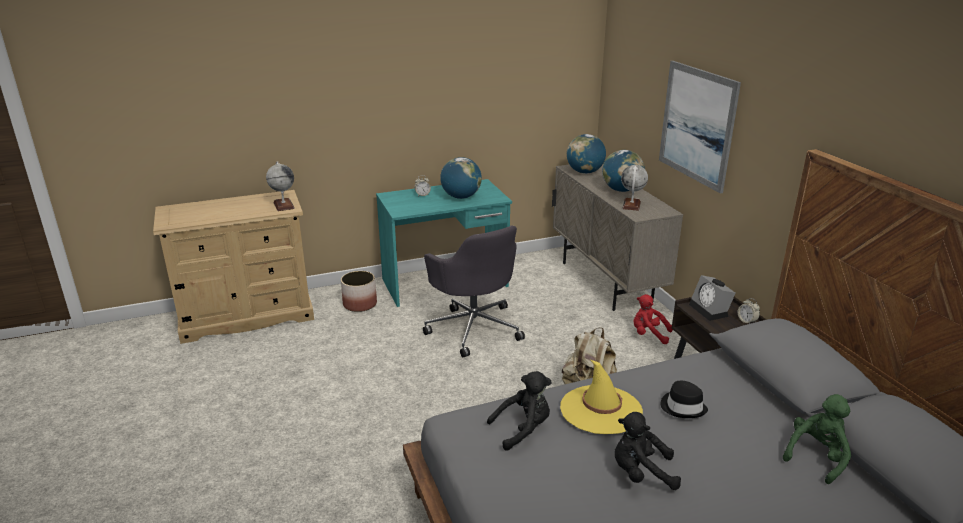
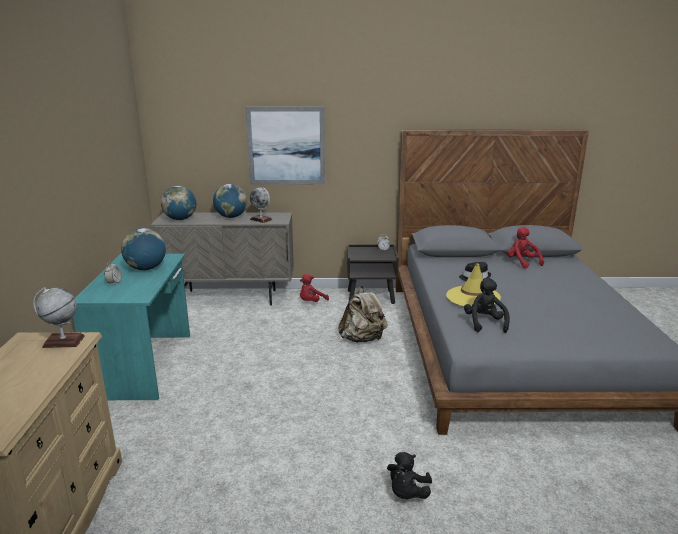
camera: 70 degrees left, 5 degrees down
planter [341,271,377,312] -> none
grey office chair [423,226,525,357] -> none
black plush toy [615,412,681,490] -> black plush toy moved to [387,452,432,499]
alarm clock [689,275,735,321] -> none
green plush toy [783,394,851,484] -> red plush toy [507,227,544,269]

